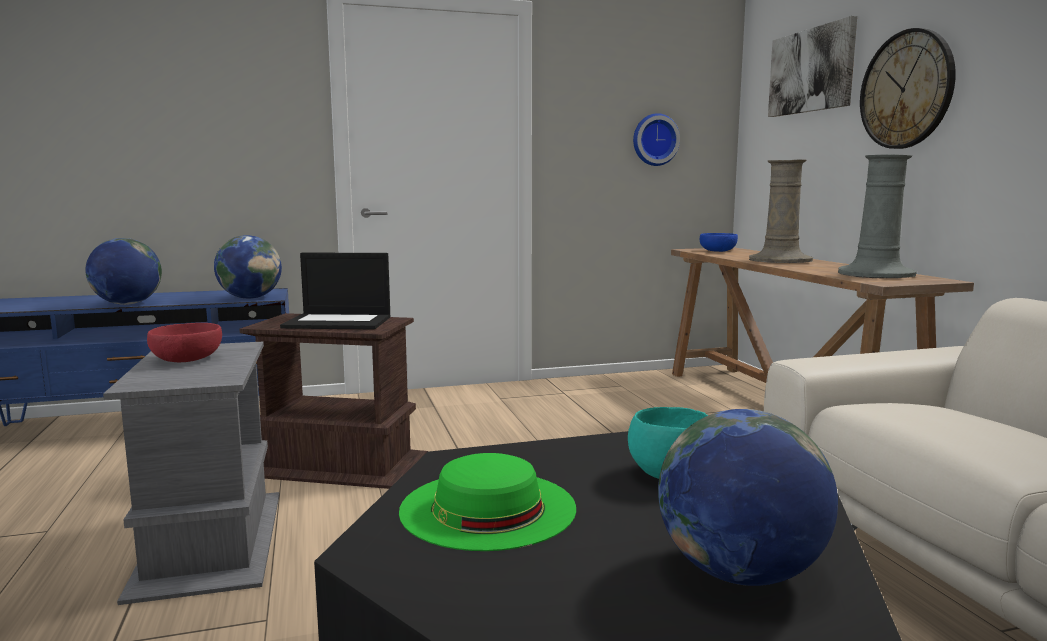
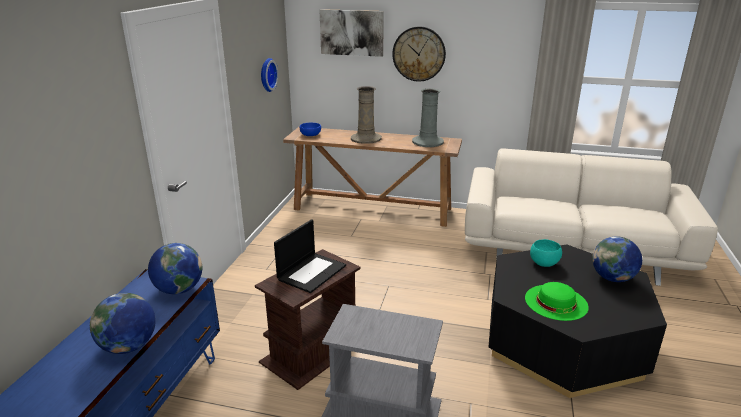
camera: 60 degrees left, 15 degrees up
red bowl [147,323,222,362] -> none

